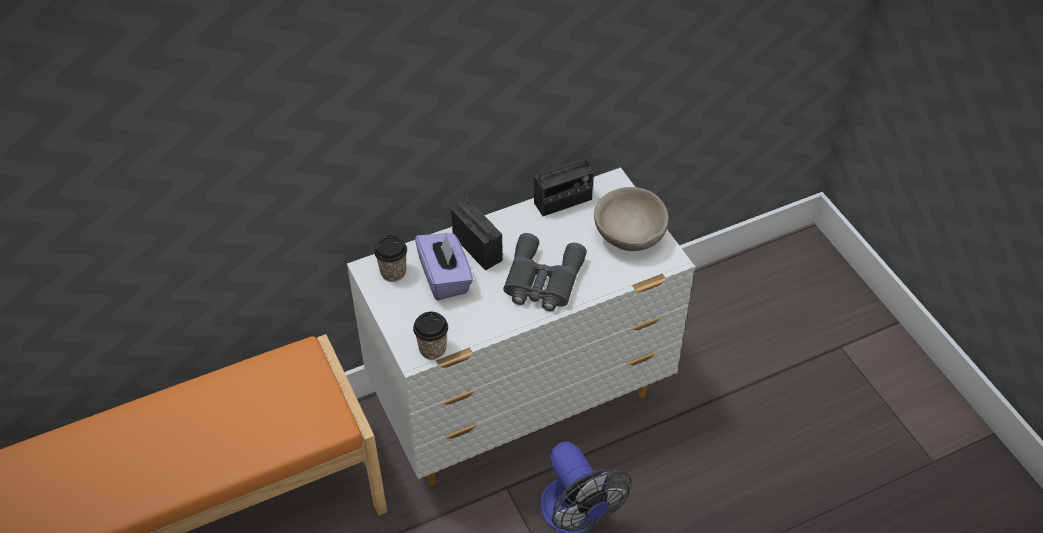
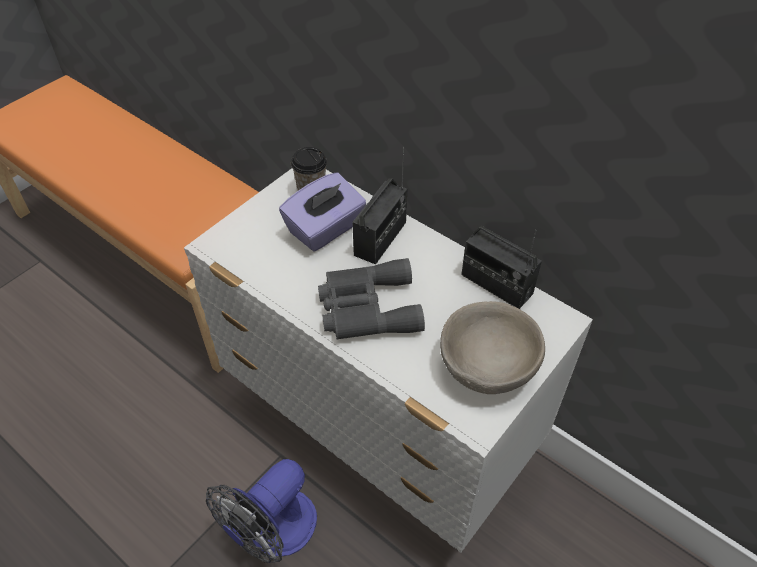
camera: 65 degrees right, 0 degrees up
cup [413,312,448,360] -> none

